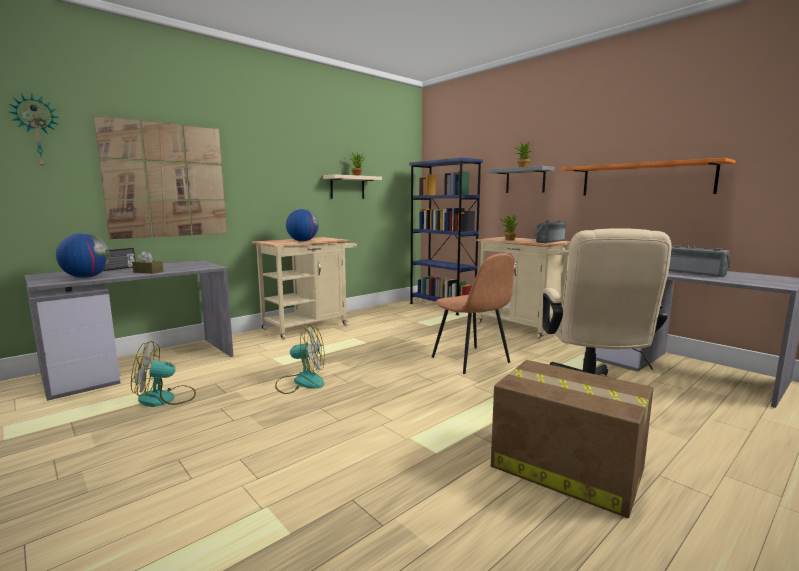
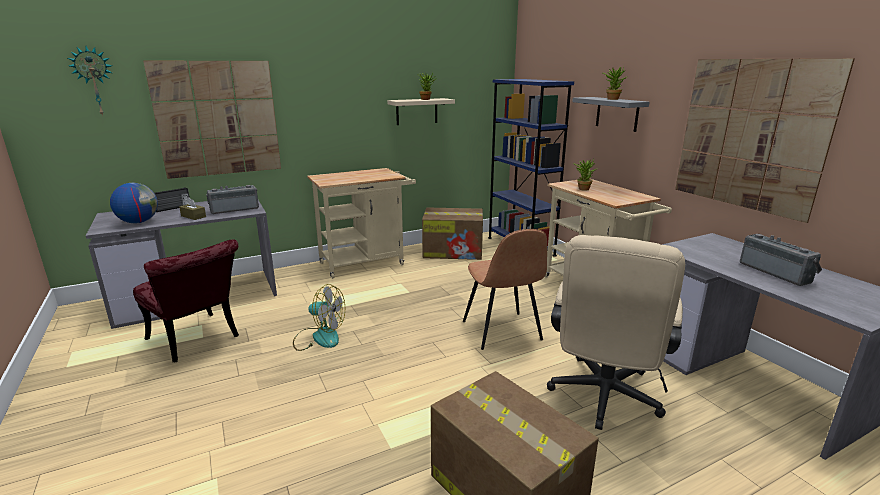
camera: 15 degrees right, 10 degrees up
fan [131,341,196,407] -> red chair [133,239,239,362]
globe [286,209,319,242] -> none
radio [533,220,566,243] -> radio moved to [206,185,259,214]
orange shelf [561,158,736,195] -> picture [675,58,855,223]
none -> cardboard box [422,207,483,260]

